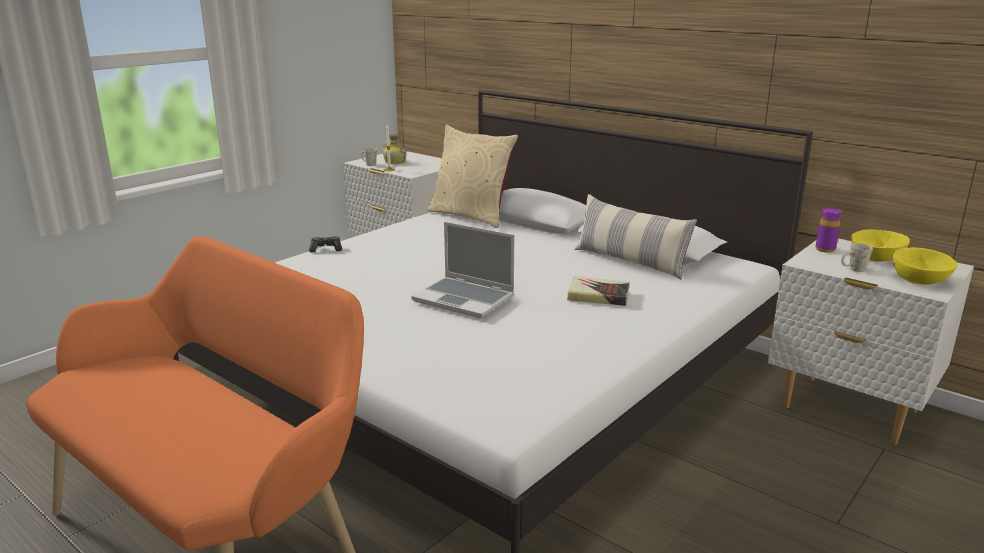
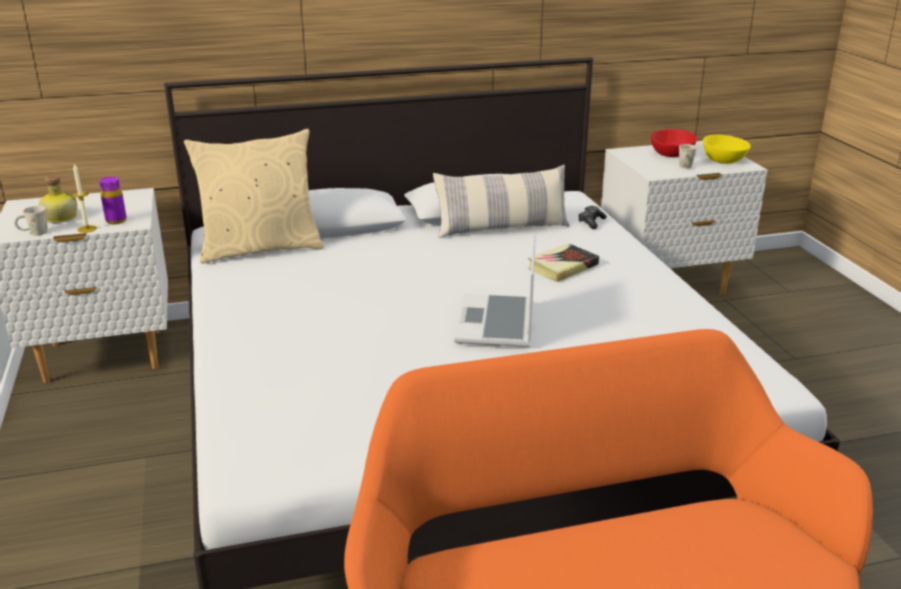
camera: 55 degrees left, 5 degrees up
game controller [309,236,342,253] -> game controller moved to [578,206,607,229]
laptop [411,222,515,318] -> laptop turned 120 degrees clockwise [454,234,536,347]
purple bottle [815,208,841,253] -> purple bottle moved to [99,177,127,224]
yellow bowl [851,229,910,262] -> red bowl [651,129,697,157]

